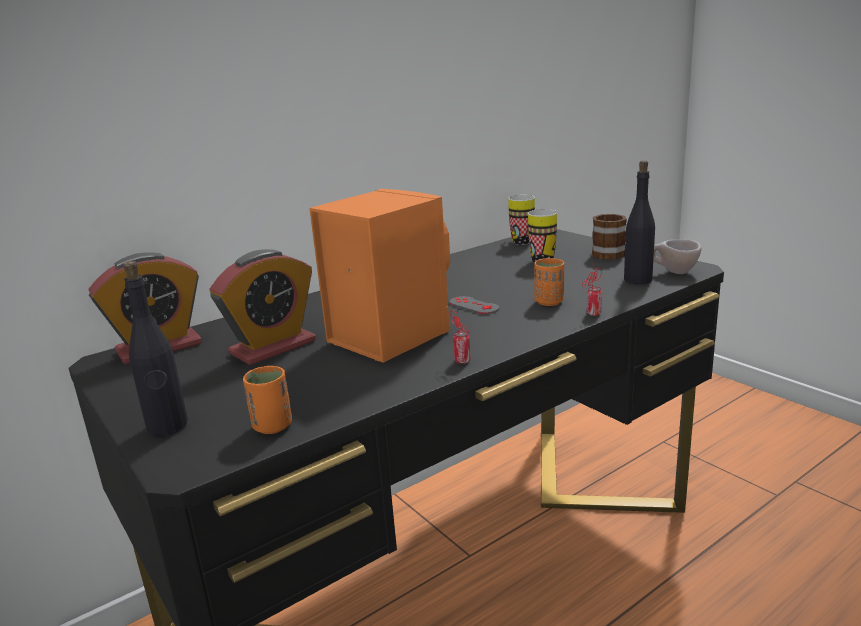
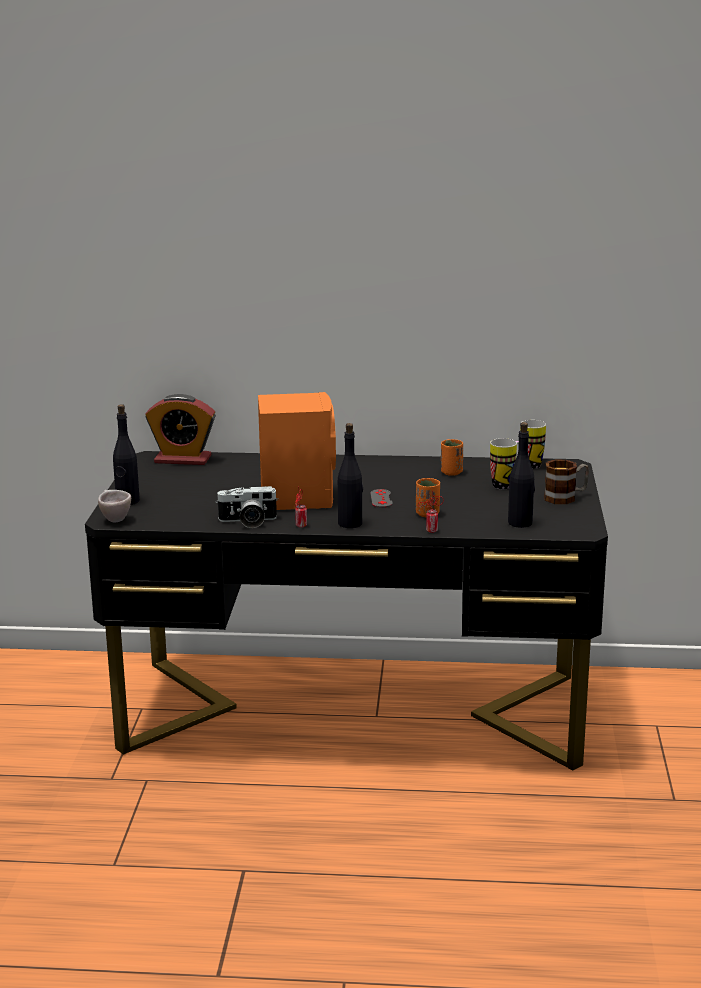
camera: 40 degrees right, 0 degrees up
alarm clock [209,249,316,365] -> none
orange cup [243,366,292,434] -> orange cup moved to [441,439,463,476]
beige cup [653,239,702,274] -> beige cup moved to [98,490,131,523]
none -> camera [215,486,279,528]
none -> black bottle [338,423,363,528]

